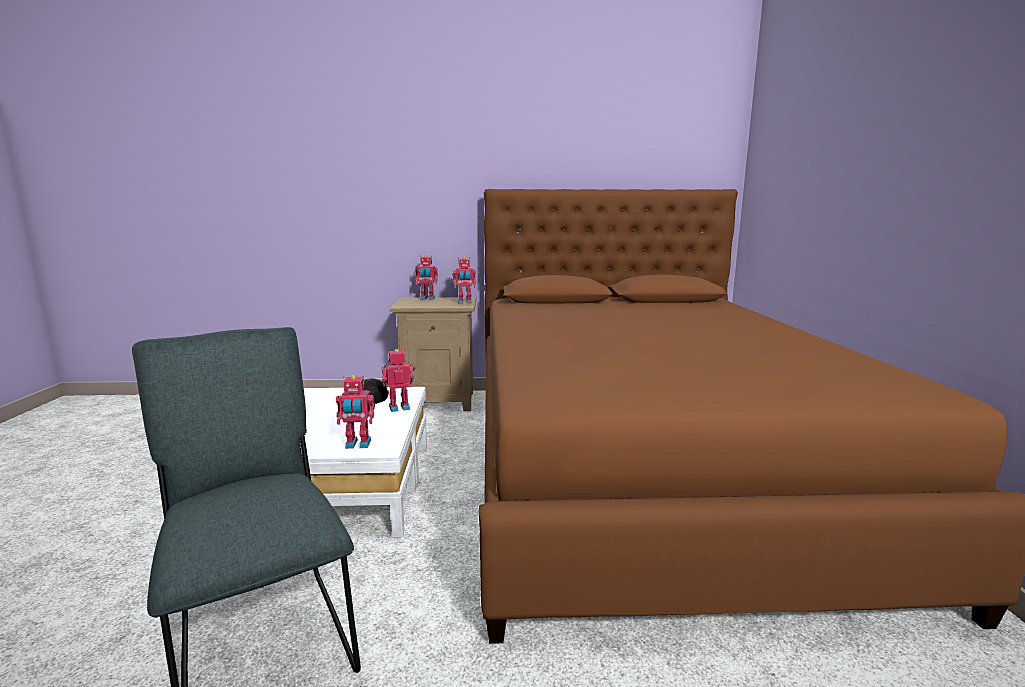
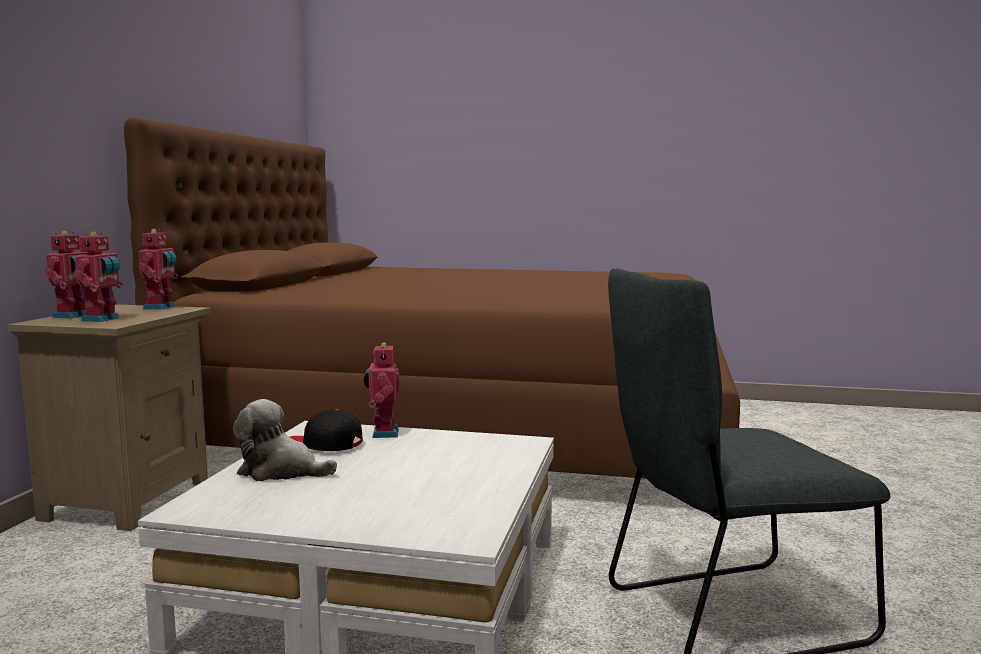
camera: 75 degrees left, 5 degrees down
toy robot [336,375,375,449] -> toy robot moved to [74,232,123,322]
none -> plush toy [233,399,337,481]

